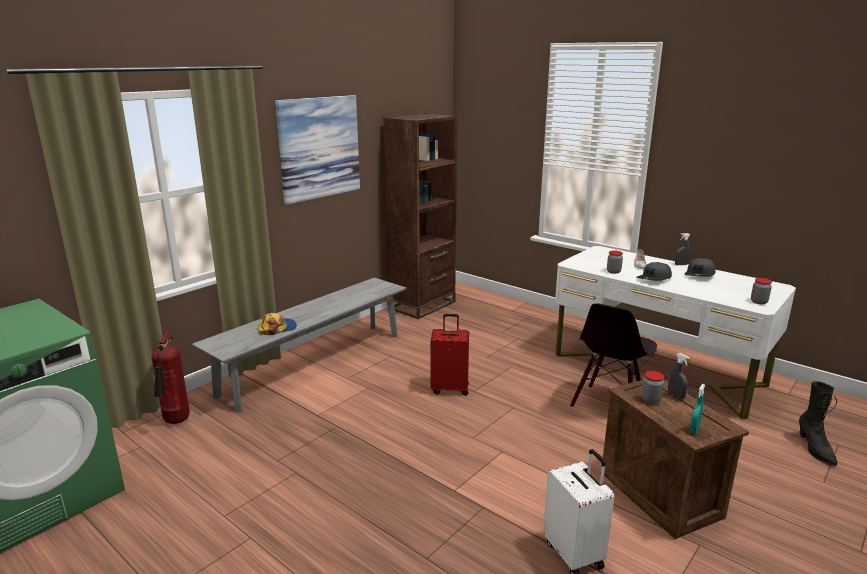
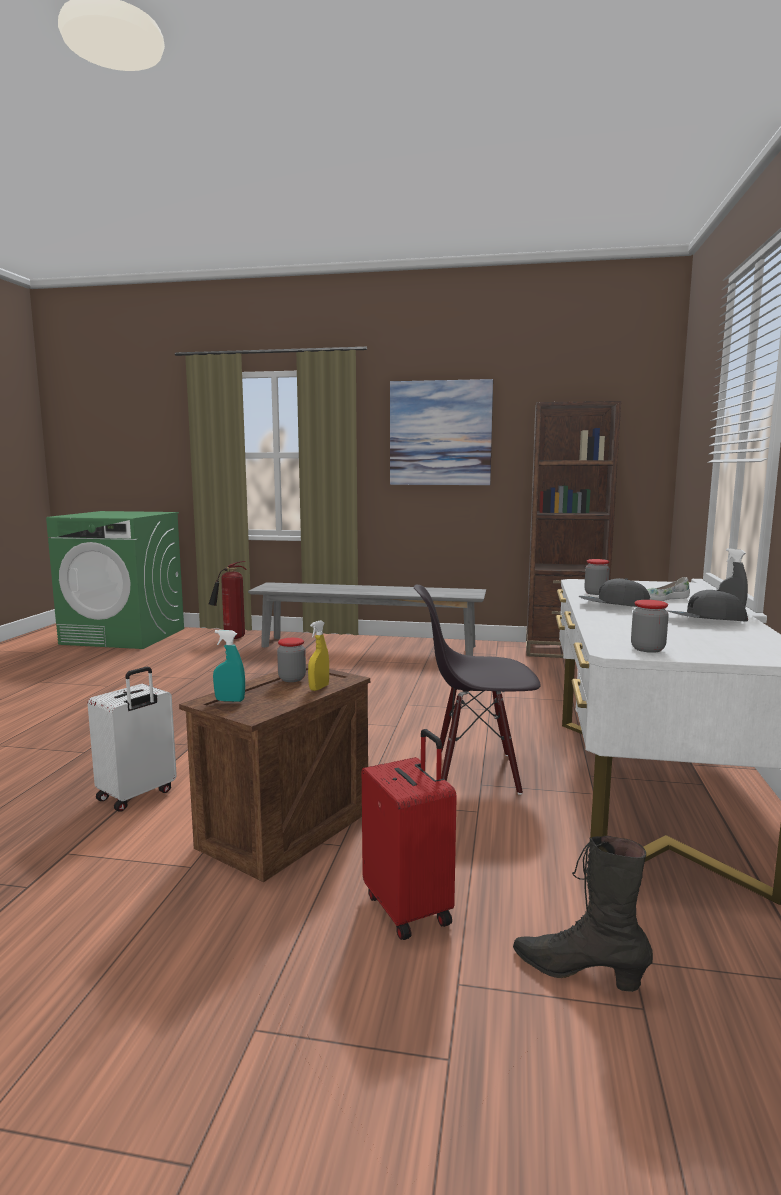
camera: 60 degrees right, 10 degrees down
cap [258,313,297,335] -> none
red suitcase [430,314,469,396] -> red suitcase moved to [362,729,457,940]
grey spray bottle [668,353,690,399] -> yellow spray bottle [308,620,329,691]
black boot [799,381,837,466] -> black boot turned 60 degrees clockwise [513,836,653,992]

